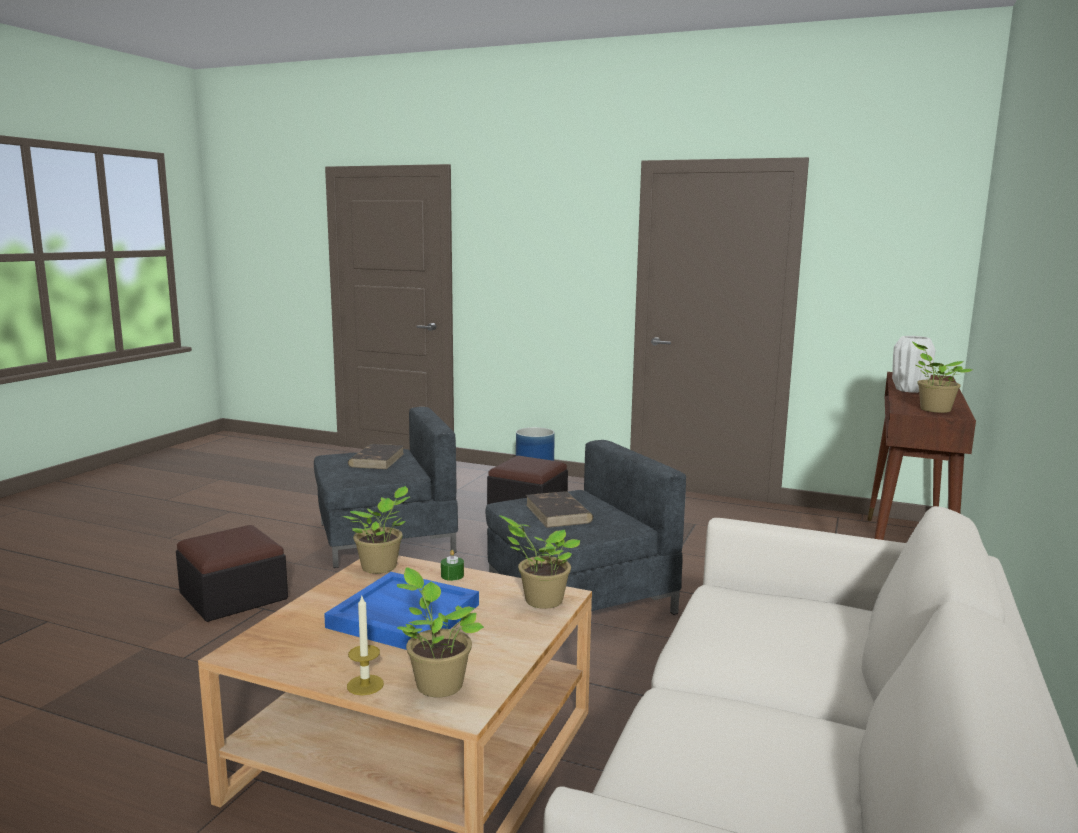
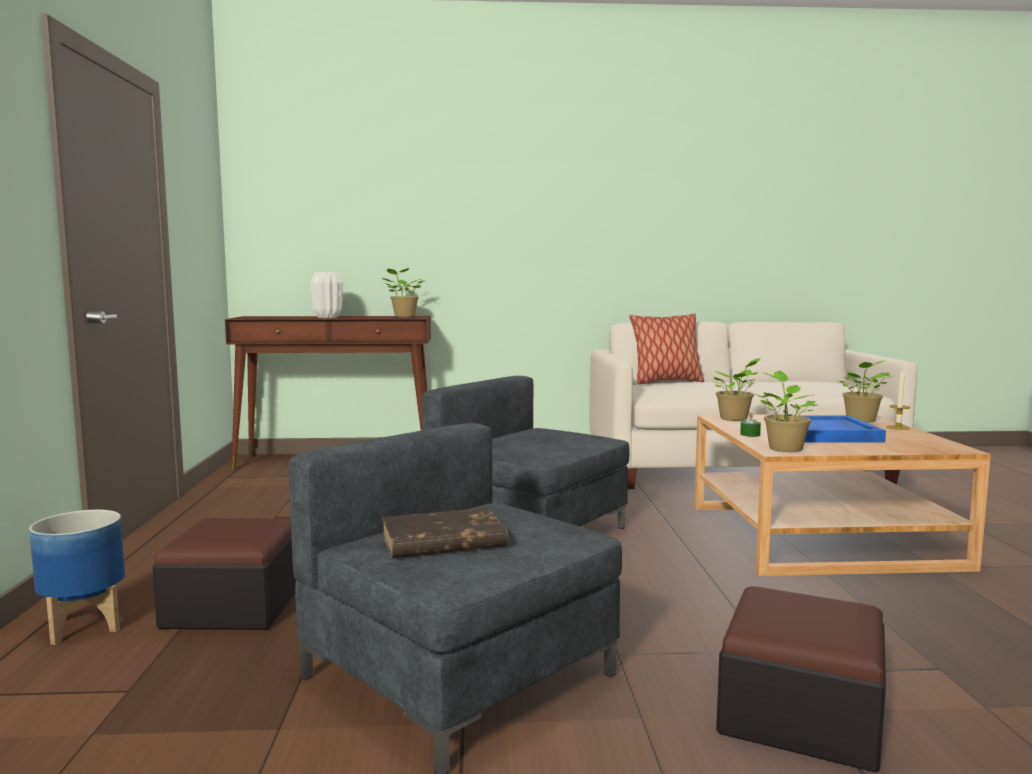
camera: 115 degrees left, 5 degrees down
brown book [526,491,593,528] -> none
none -> pillow [629,314,704,384]

